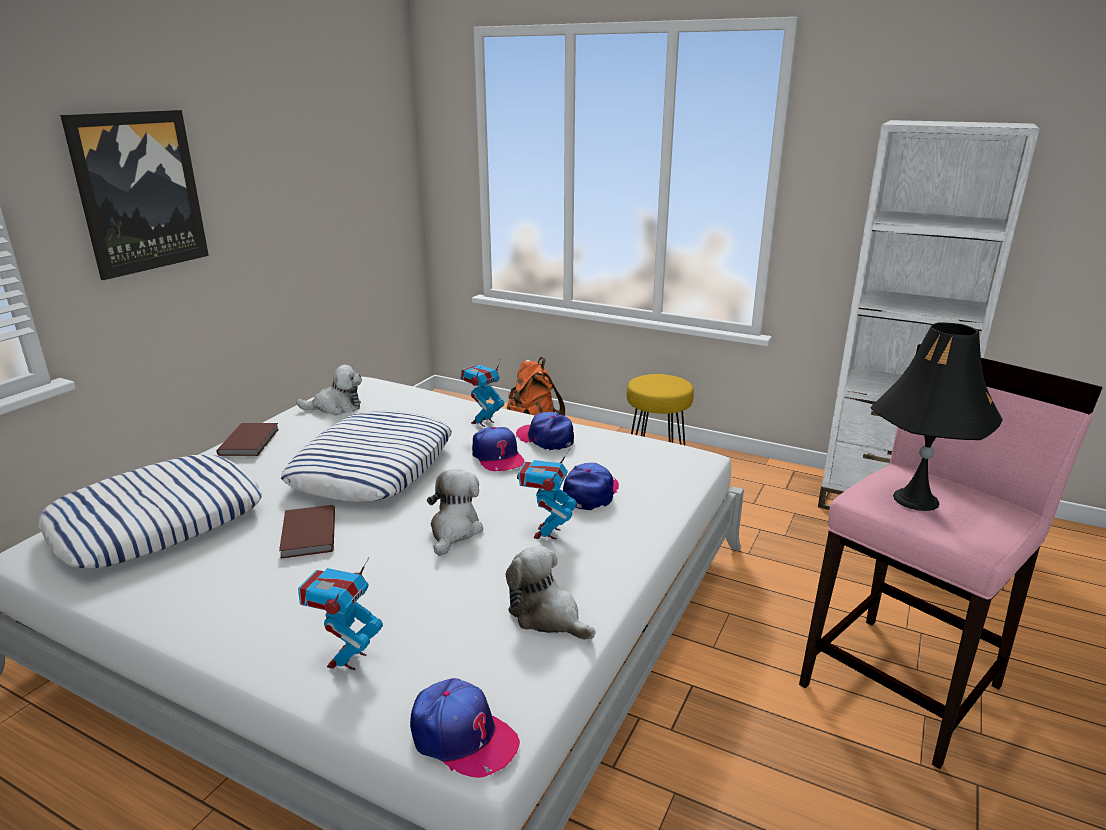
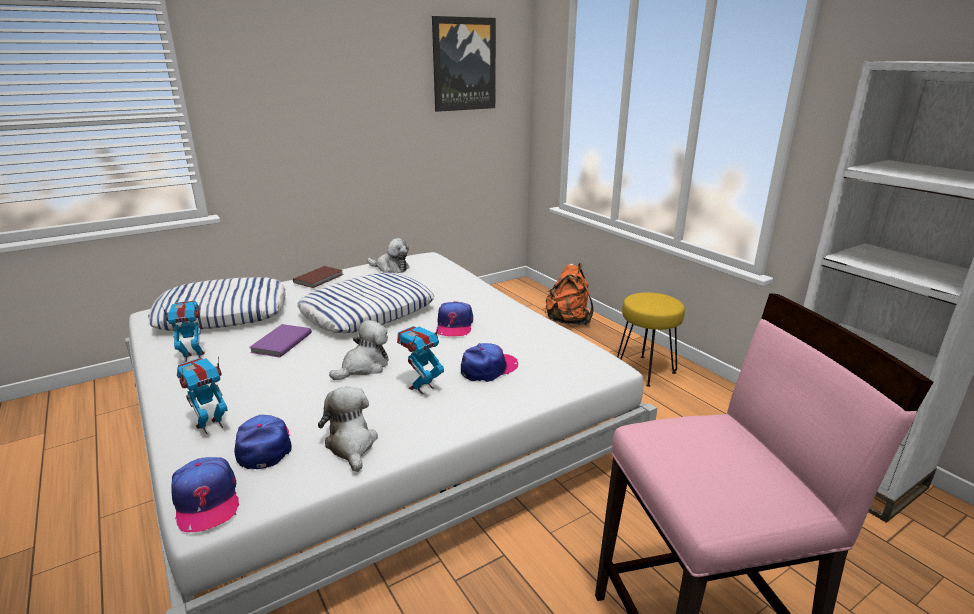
camera: 30 degrees right, 0 degrees up
picture [60,110,209,280] -> picture moved to [432,16,496,112]
brown book [279,505,335,559] -> purple book [250,324,312,358]
toy robot [460,360,504,427] -> toy robot moved to [161,301,205,362]
cap [516,412,574,450] -> cap moved to [234,415,292,469]
black table lamp [870,322,1003,511] -> none

